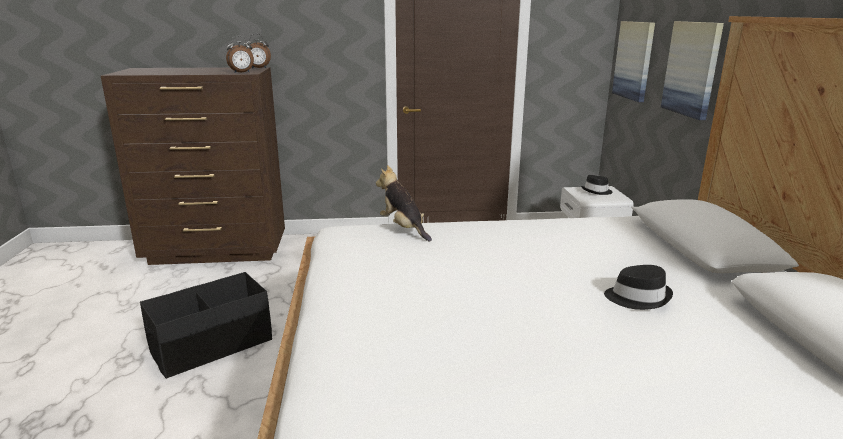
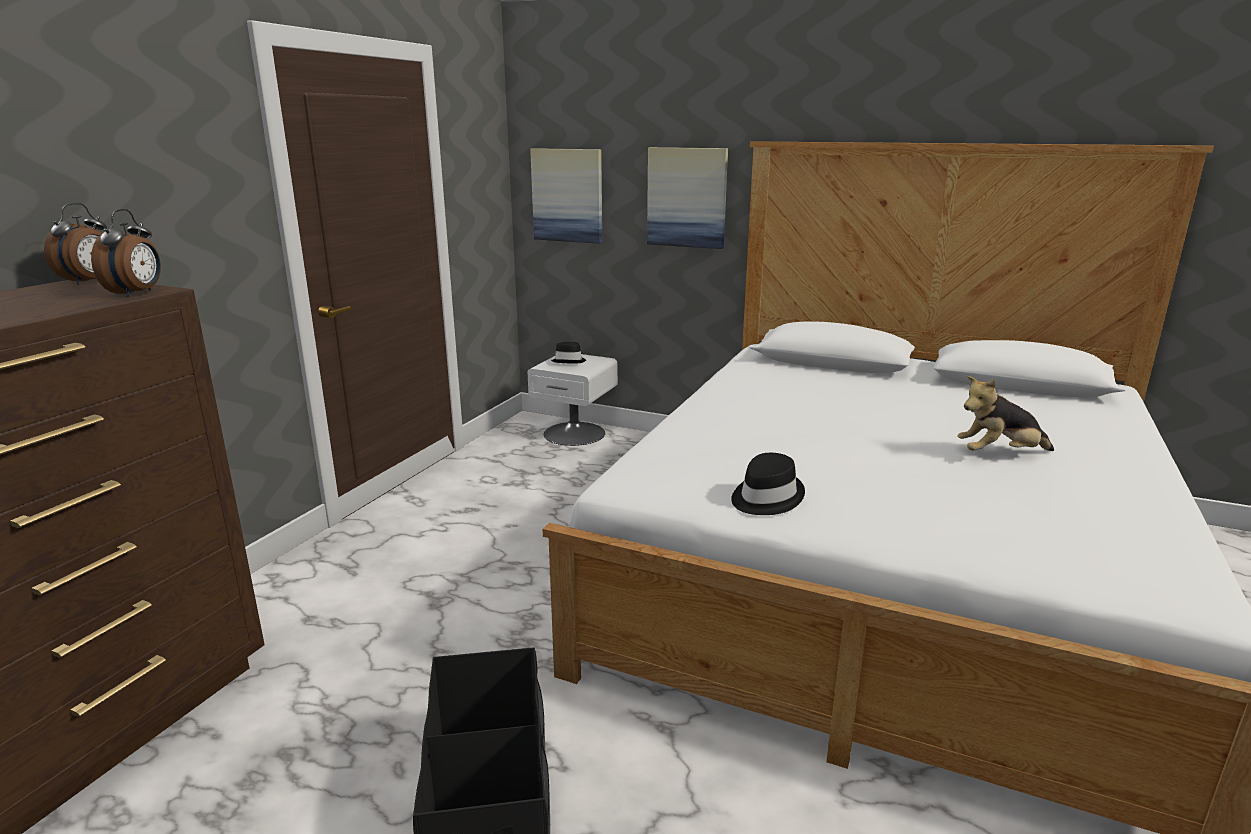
camera: 60 degrees left, 0 degrees up
plush toy [376,165,432,242] -> plush toy moved to [958,376,1054,451]
black hat [604,265,673,310] -> black hat moved to [731,453,805,515]

